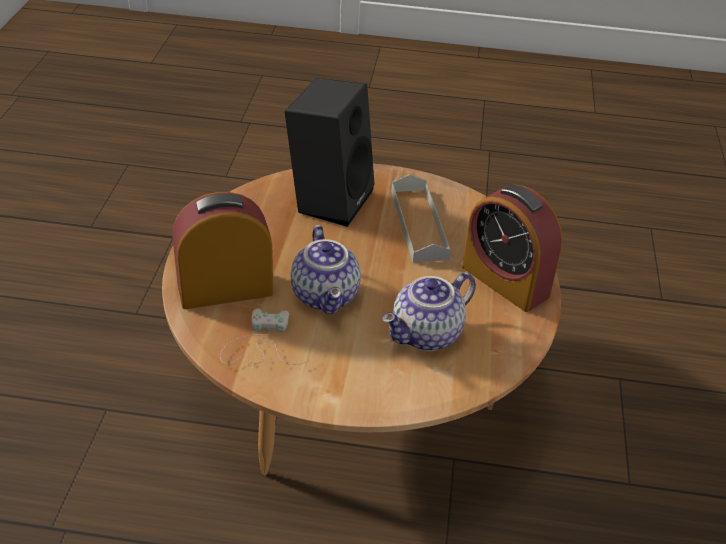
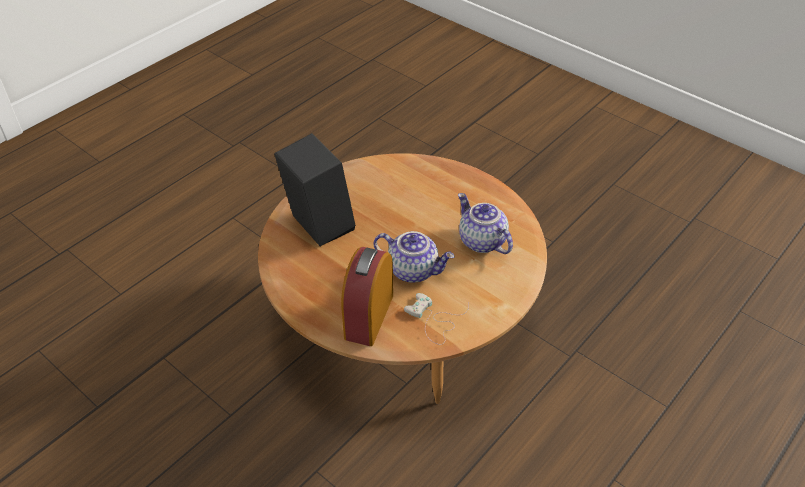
camera: 55 degrees left, 5 degrees up
teapot [382,272,476,351] -> teapot turned 150 degrees clockwise [458,193,513,254]
grey tray [391,174,451,263] -> none
alarm clock [462,185,563,312] -> none

